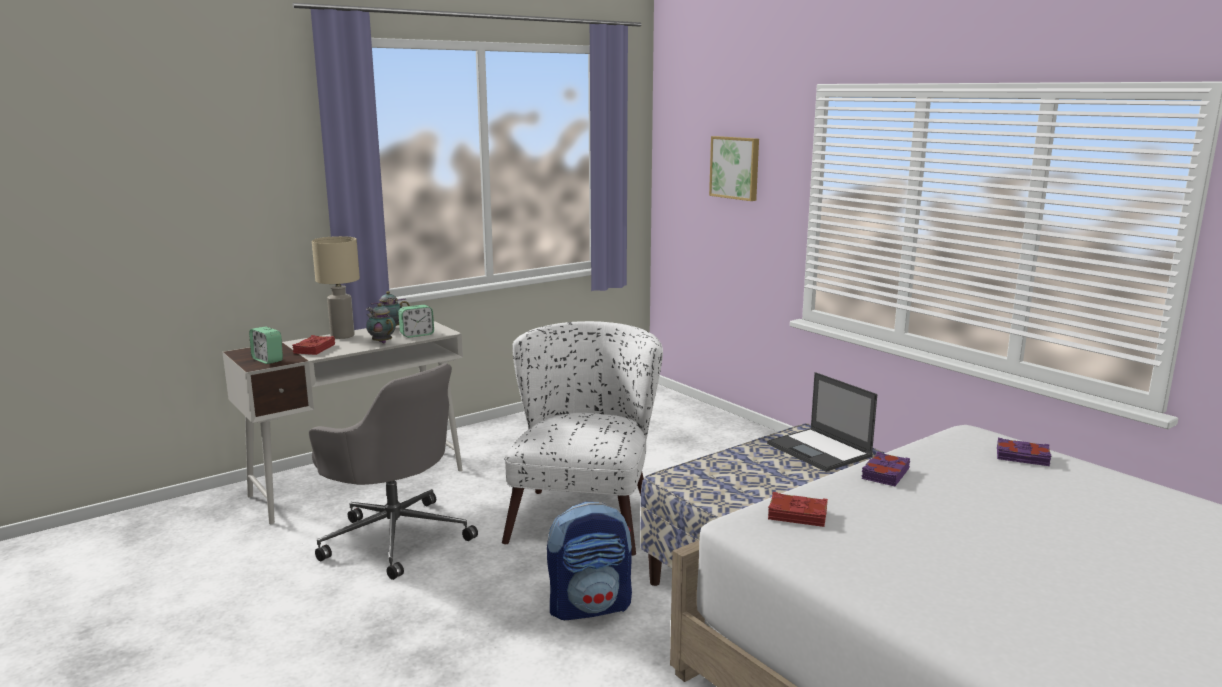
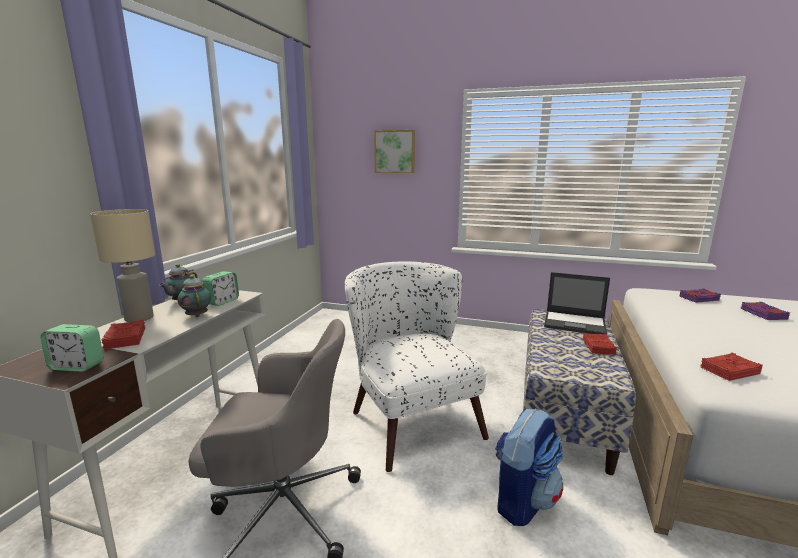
camera: 35 degrees left, 0 degrees up
teapot [366,303,396,343] -> teapot turned 45 degrees clockwise [178,275,211,317]
purple book [861,451,910,486] -> purple book moved to [741,302,790,320]
none -> red book [583,333,617,355]

